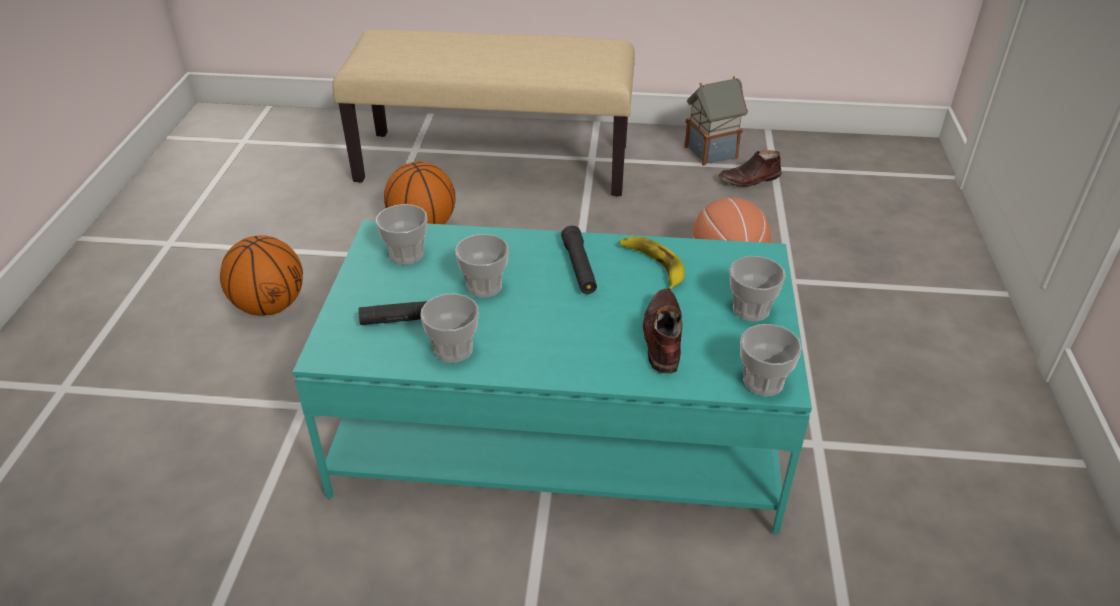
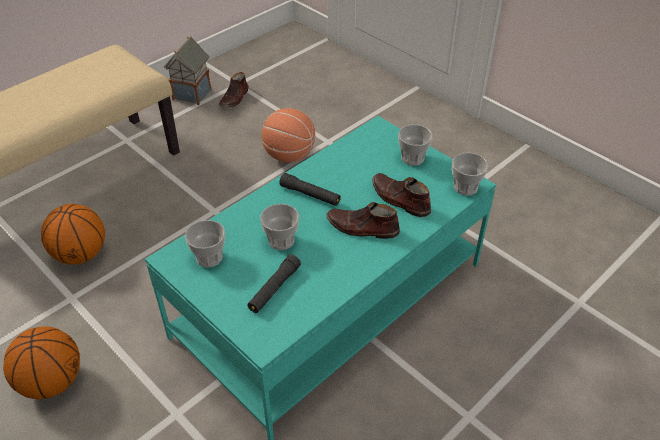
camera: 50 degrees left, 5 degrees up
cup [420,293,479,363] -> none
banana [619,236,685,291] -> none
none -> brown shoe [327,202,400,239]

